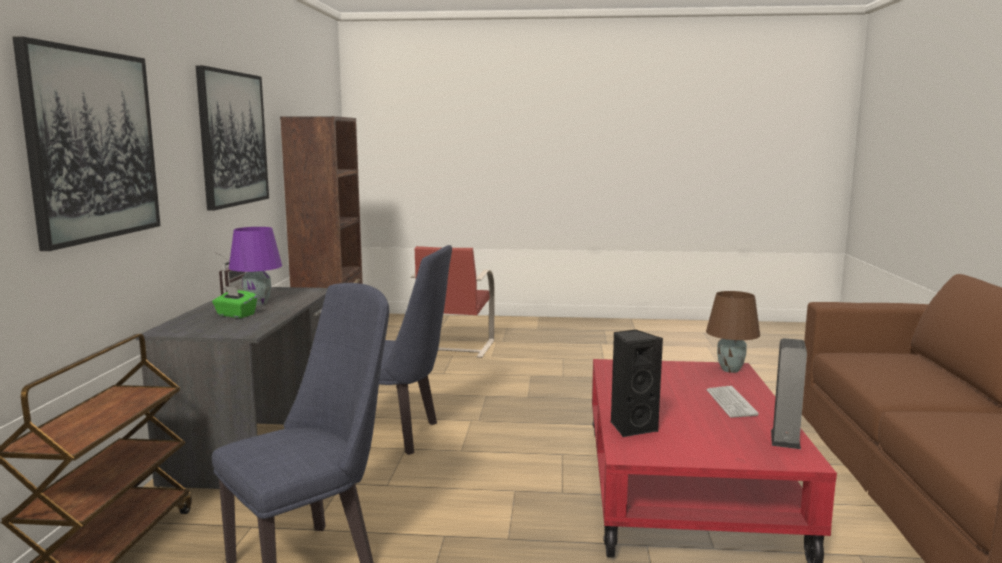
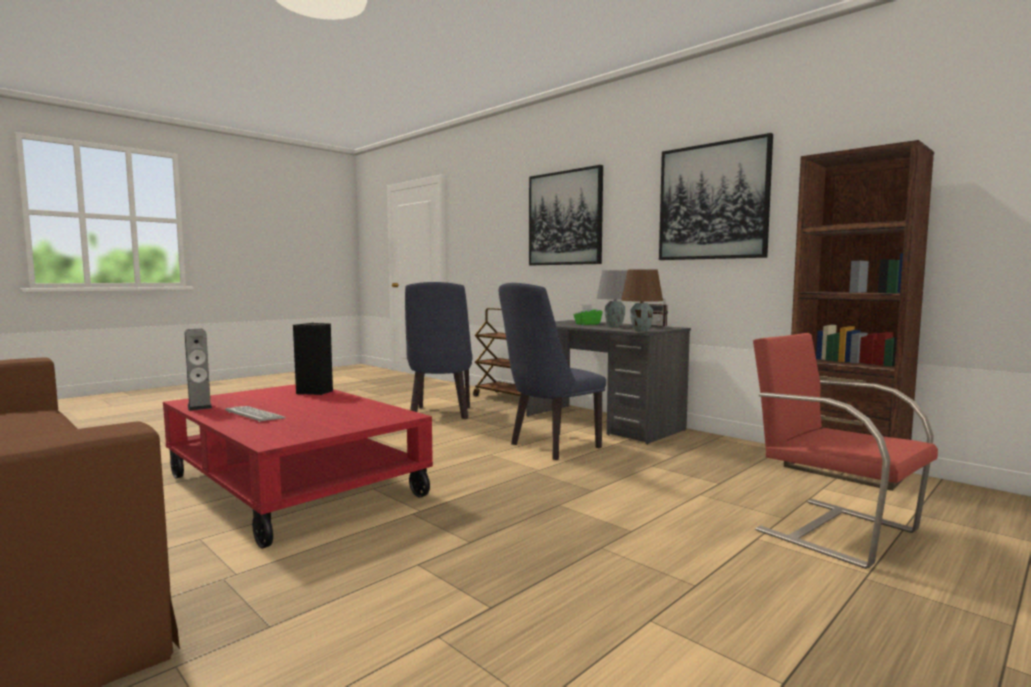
camera: 130 degrees right, 5 degrees down
purple table lamp [229,227,282,306] -> grey table lamp [596,270,628,327]
brown table lamp [706,291,760,373] -> brown table lamp moved to [621,269,663,332]

